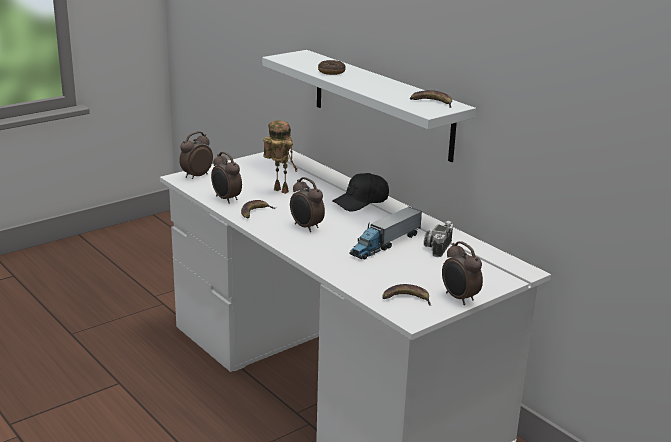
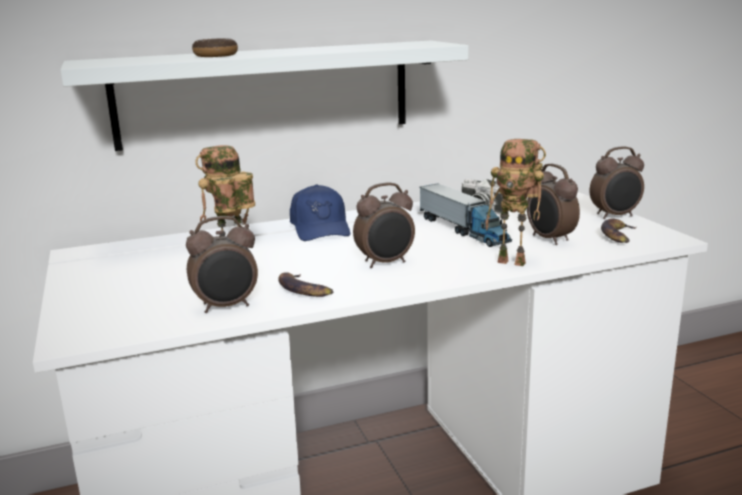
camera: 70 degrees left, 5 degrees down
alarm clock [179,132,213,179] -> alarm clock moved to [527,163,580,245]
black cap [332,173,389,211] -> blue cap [290,184,350,241]
banana [410,90,452,108] -> none
none -> toy robot [485,139,546,266]

